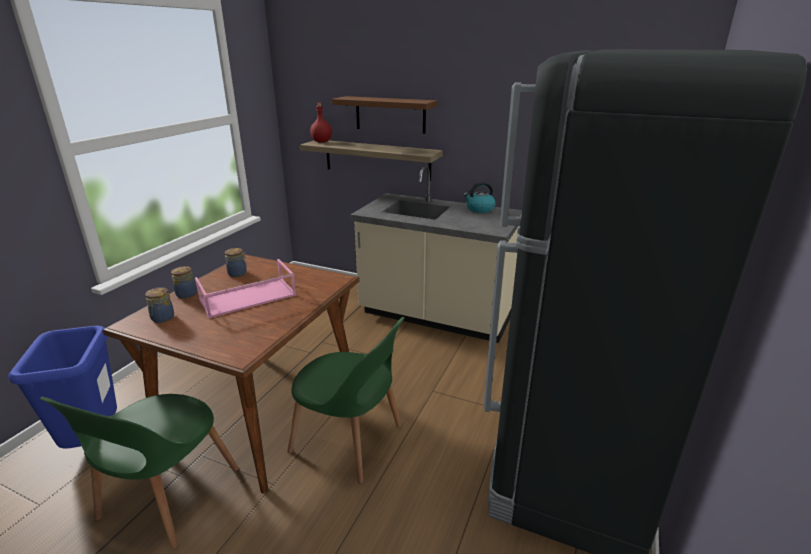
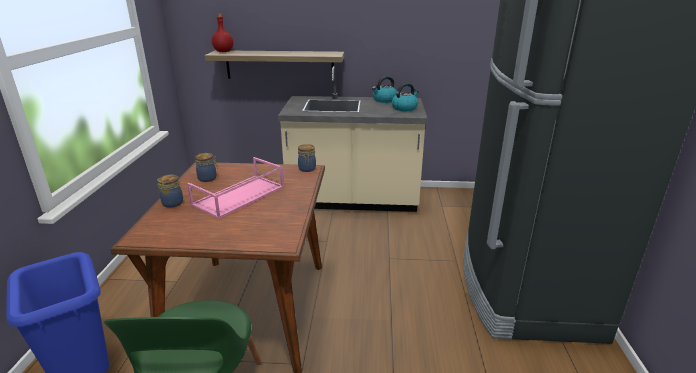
camera: 20 degrees left, 0 degrees up
jar [145,287,174,323] -> jar moved to [298,144,316,172]
green chair [287,317,404,483] -> none
brown shelf [331,96,438,134] -> none
none -> kettle [392,83,419,111]

